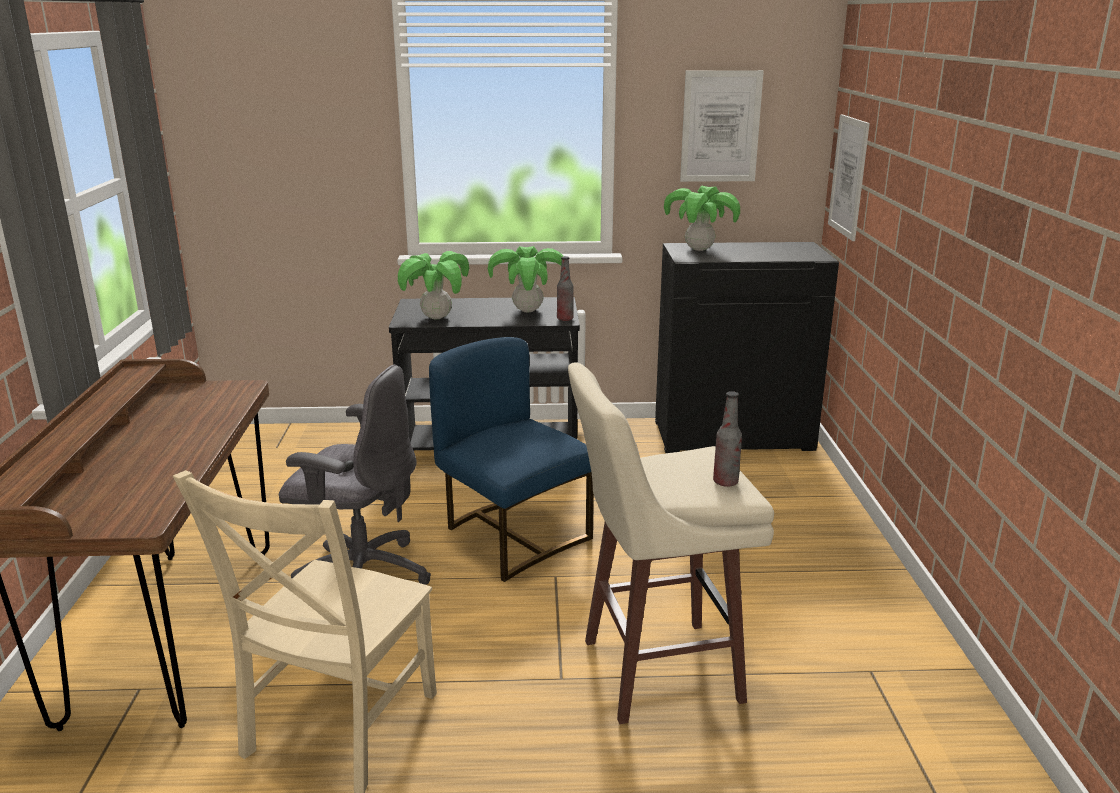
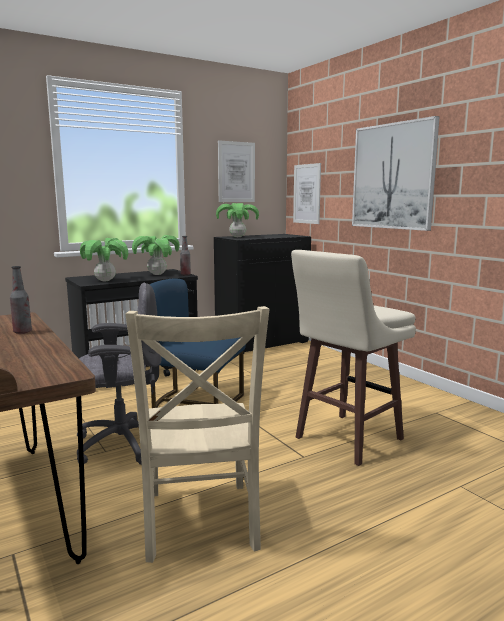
camera: 30 degrees left, 10 degrees down
bottle [713,391,742,487] -> bottle moved to [10,266,32,334]
none -> picture [352,116,440,231]

